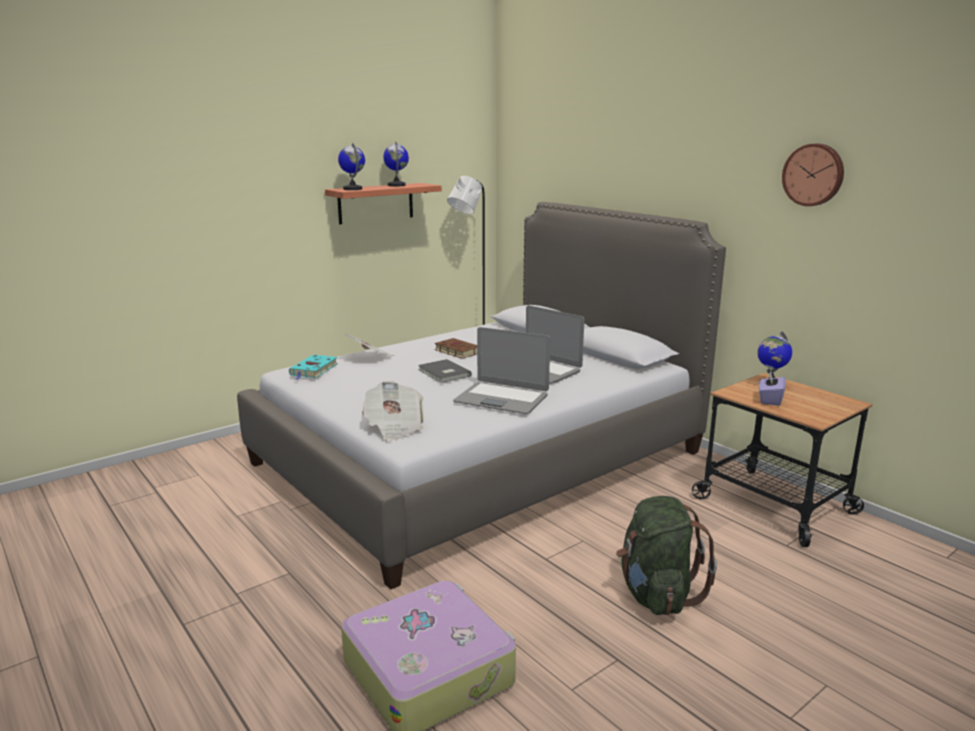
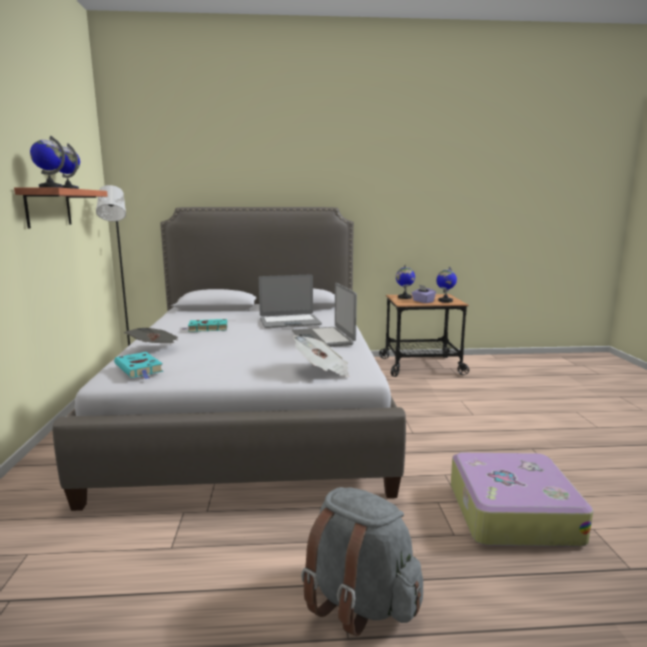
camera: 55 degrees left, 5 degrees down
grey book [418,359,472,383] -> none
brown book [434,338,477,359] -> turquoise book [184,319,228,332]
laptop [453,327,550,414] -> laptop turned 105 degrees clockwise [292,283,357,347]
green backpack [616,496,717,615] -> none
wall clock [782,144,844,206] -> none
none -> grey backpack [301,487,423,636]
none -> globe [436,267,457,302]

